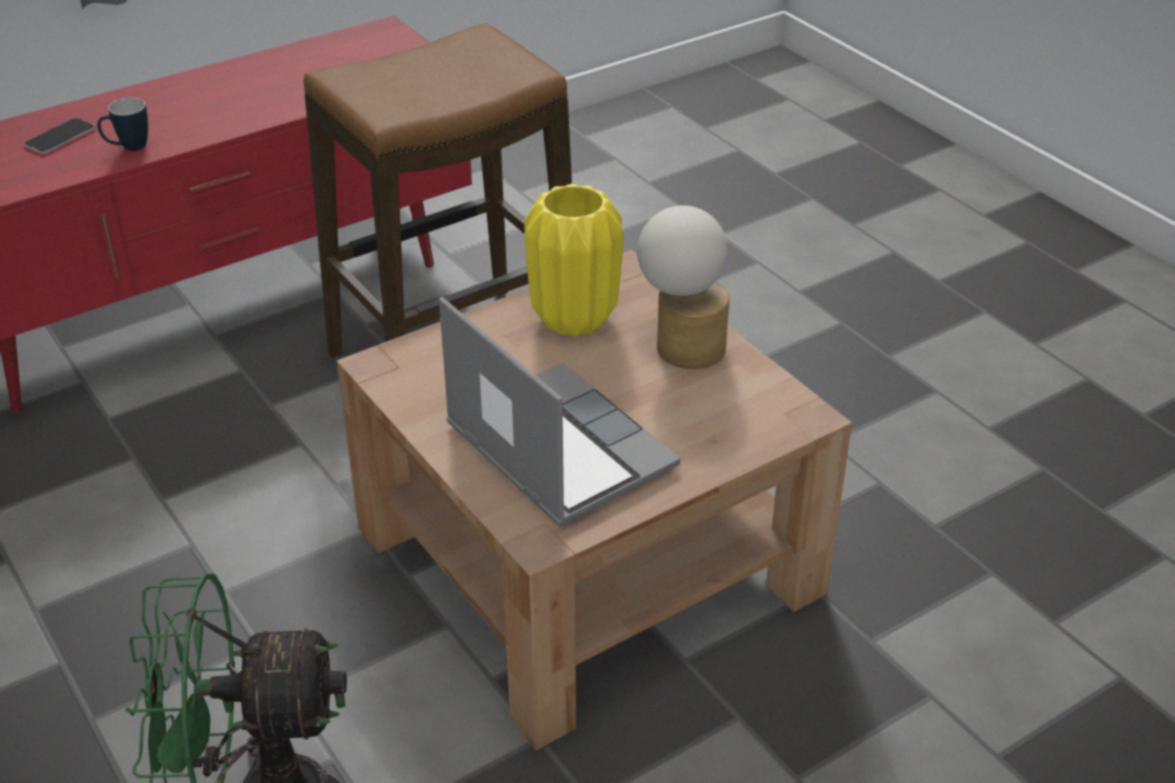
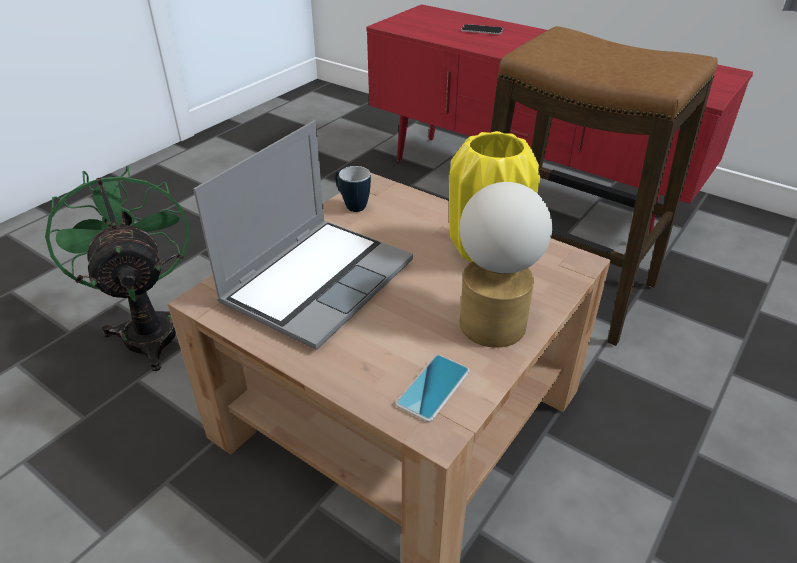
camera: 70 degrees right, 0 degrees up
mug [97,98,148,151] -> mug moved to [335,166,371,212]
none -> phone [396,355,470,422]

